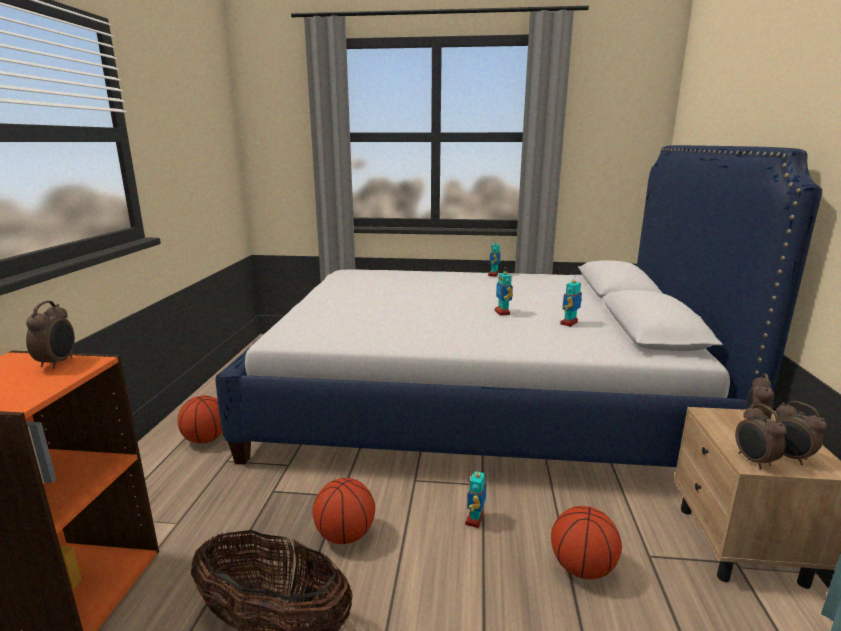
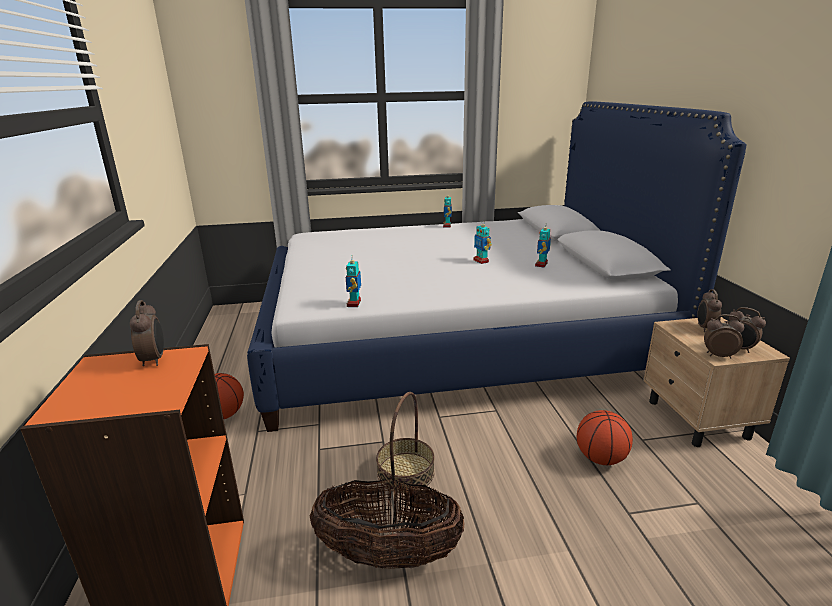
camera: 15 degrees left, 5 degrees up
basketball [312,478,375,544] -> basket [376,392,435,493]
toy robot [465,467,486,528] -> toy robot moved to [346,256,361,307]
alarm clock [735,404,787,470] -> alarm clock turned 135 degrees clockwise [704,314,745,359]

